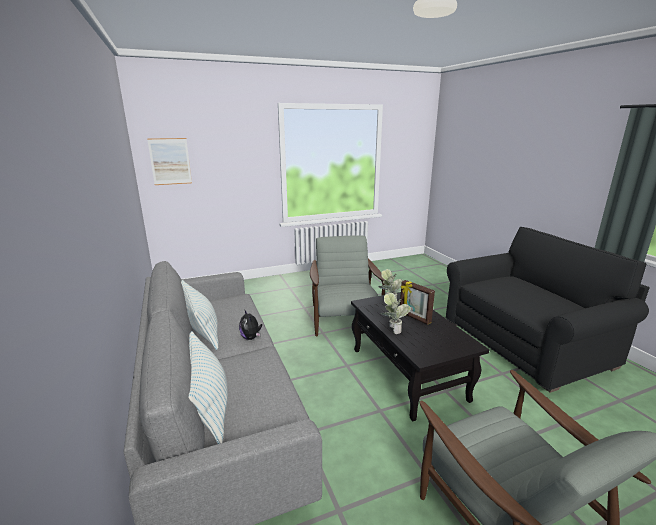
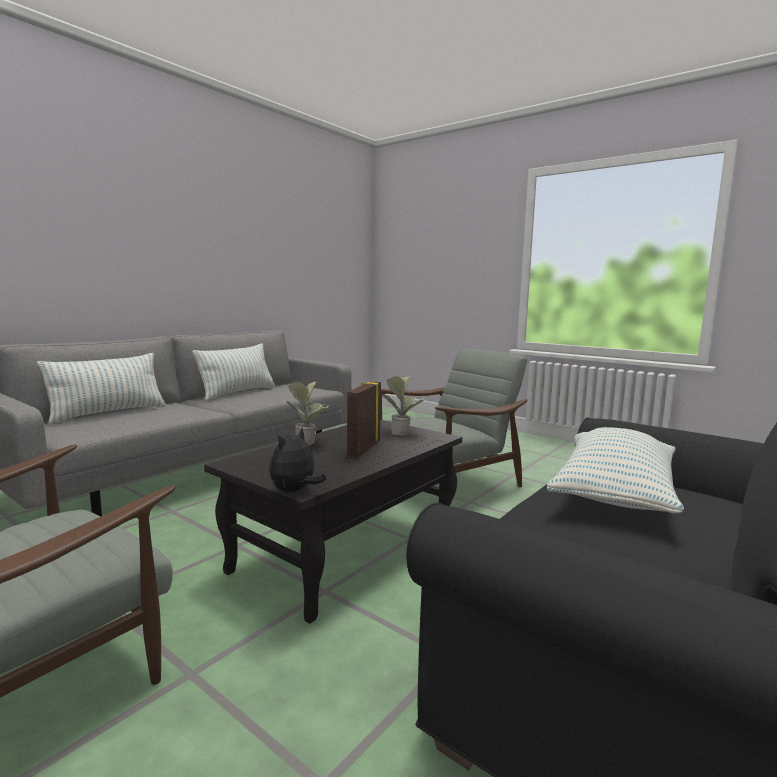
camera: 60 degrees right, 10 degrees down
picture [147,138,192,185] -> none
plush toy [239,309,262,340] -> plush toy moved to [269,428,326,493]
none -> pillow [547,427,684,513]

